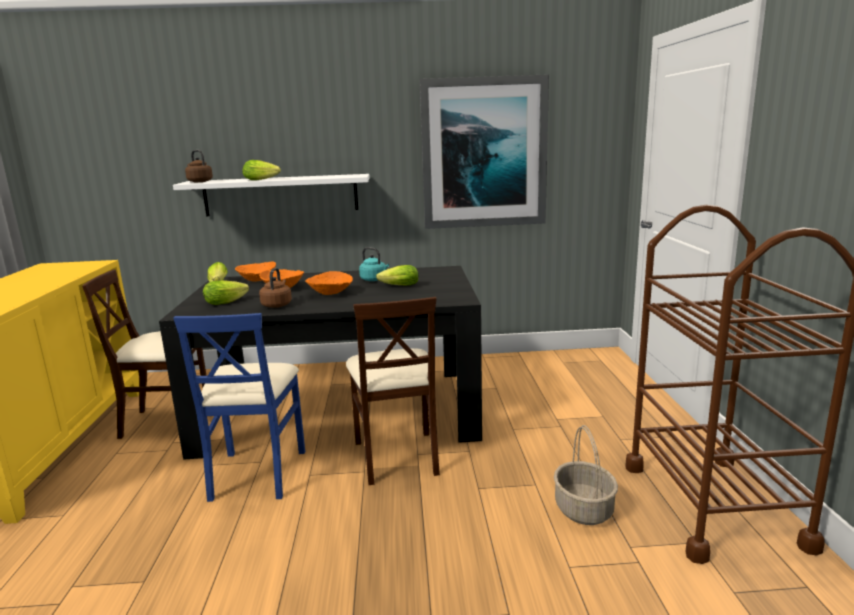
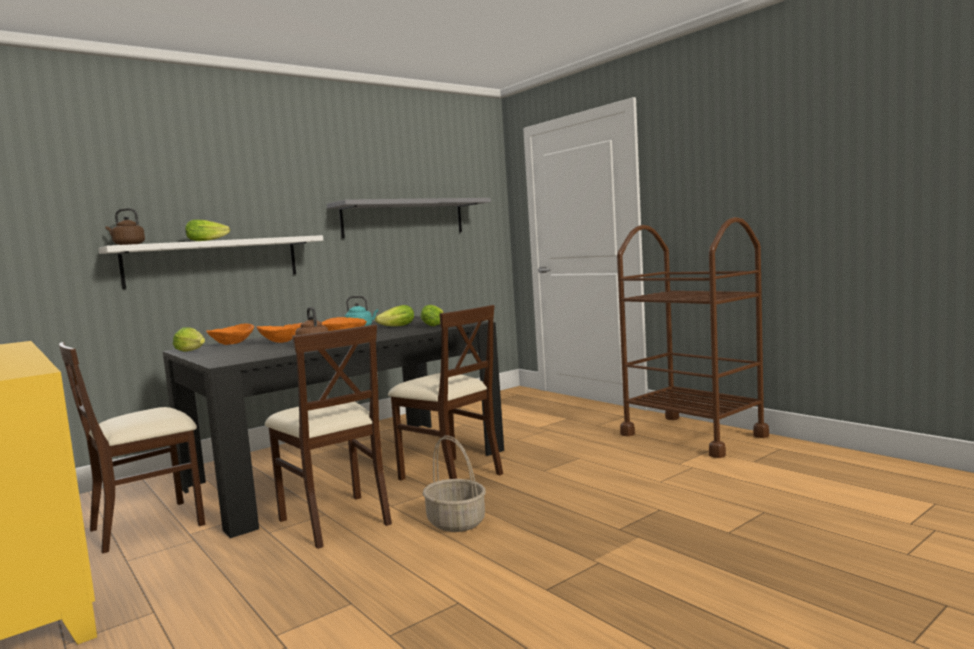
camera: 35 degrees left, 10 degrees down
blue chair [173,313,305,502] -> beige chair [265,324,392,549]
lettuce [203,280,249,305] -> lettuce moved to [420,305,444,326]
picture [419,74,549,229] -> grey shelf [326,198,491,238]
basket [554,425,618,525] -> basket moved to [423,436,486,532]

